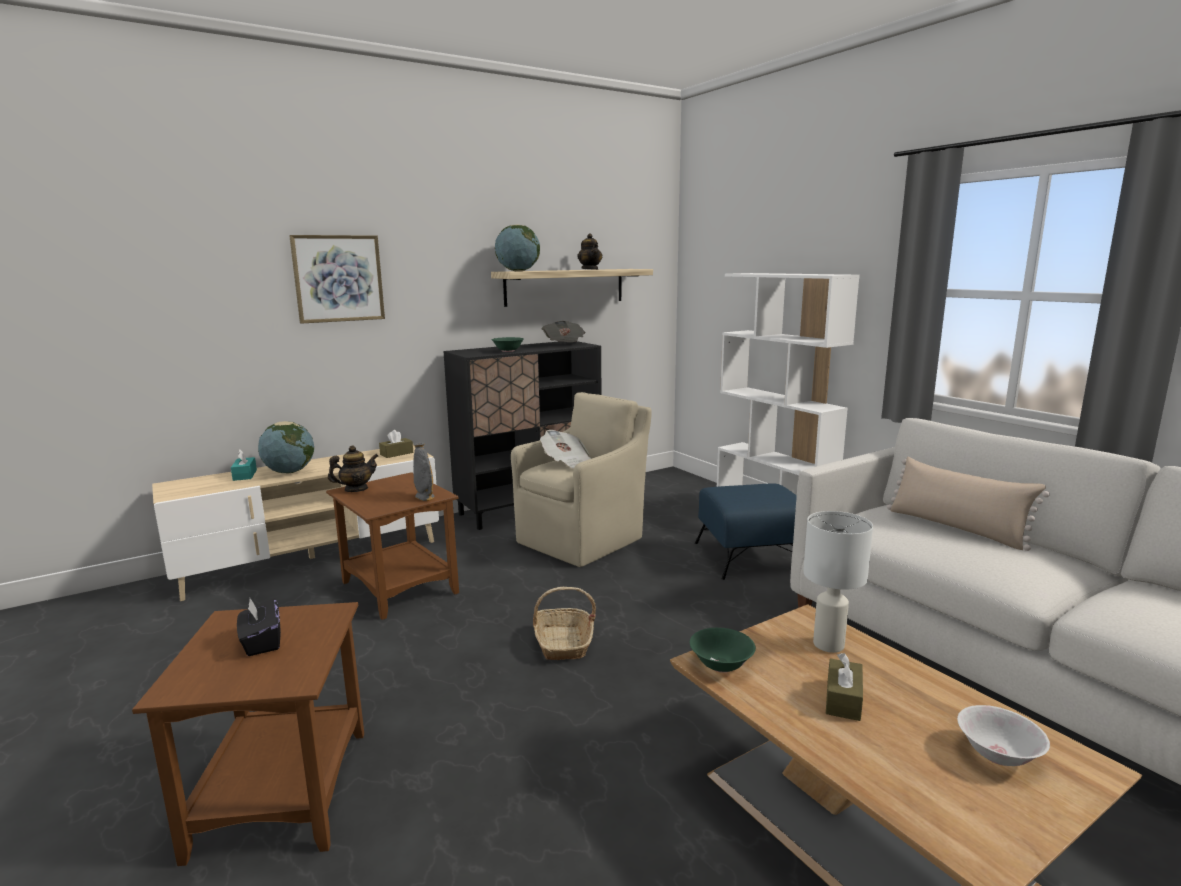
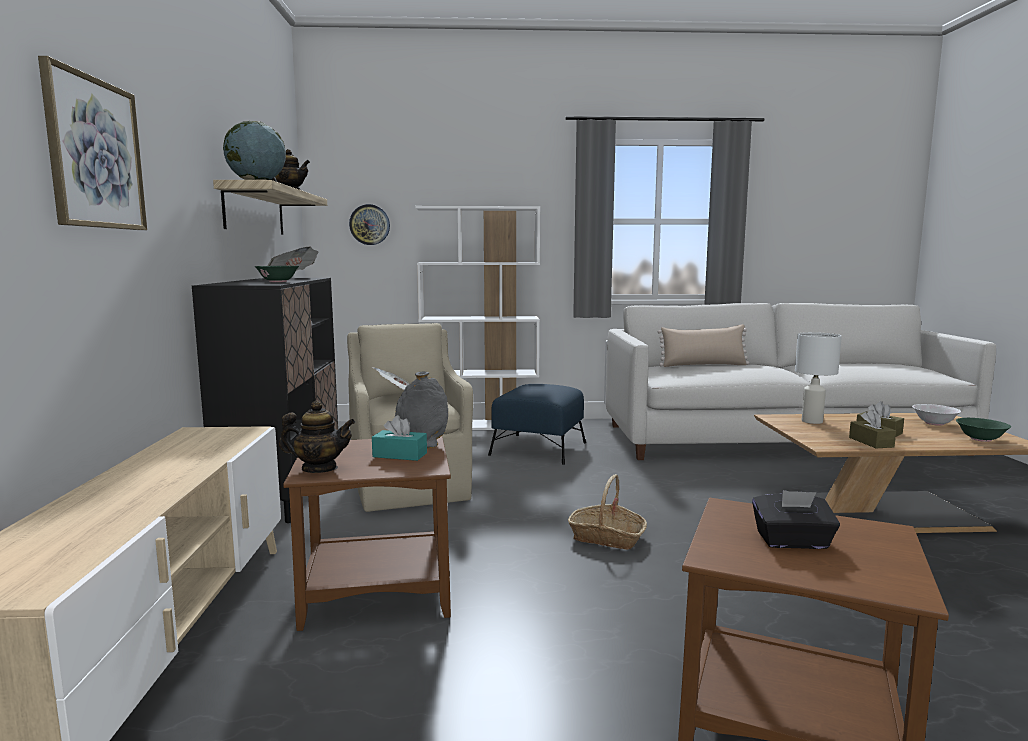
camera: 60 degrees left, 5 degrees down
turquoise tissue box [231,449,257,481] -> turquoise tissue box moved to [372,415,427,461]
globe [258,421,314,473] -> none
teapot [328,445,378,492] -> teapot turned 90 degrees clockwise [279,400,355,473]
brown tissue box [379,430,413,458] -> brown tissue box moved to [849,410,896,449]
green bowl [690,628,756,673] -> green bowl moved to [956,418,1011,442]
none -> wall clock [349,204,390,245]

